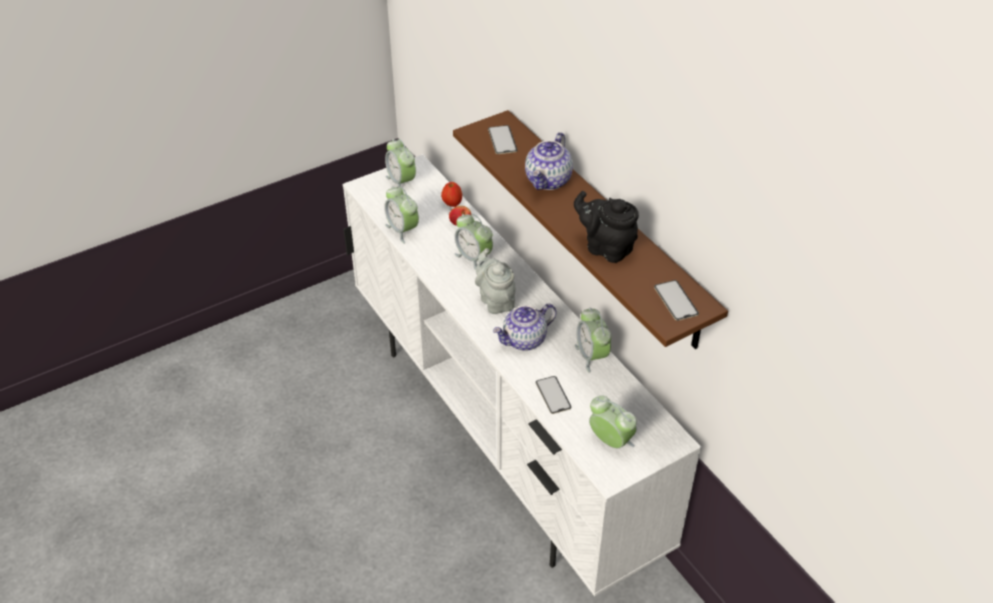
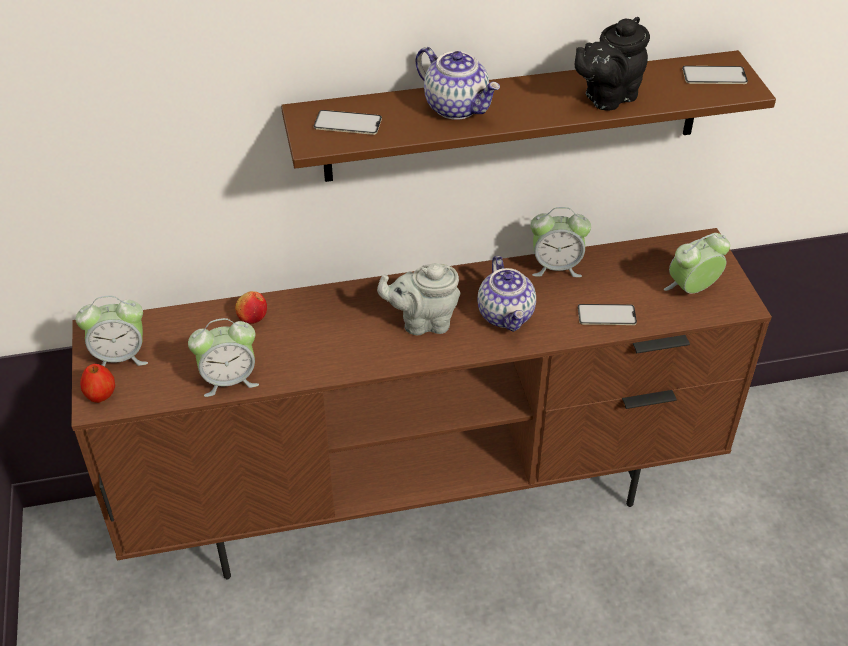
camera: 70 degrees left, 0 degrees up
white tv stand [343,154,702,596] -> brown tv stand [72,228,772,579]
apple [441,182,462,207] -> apple moved to [80,364,115,403]
alarm clock [455,214,493,270] -> none

